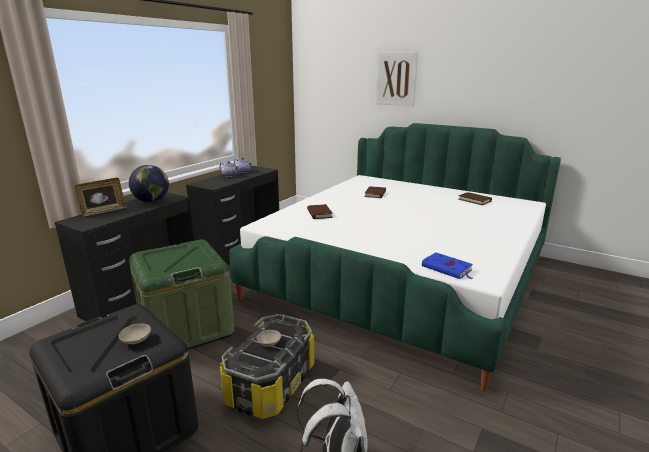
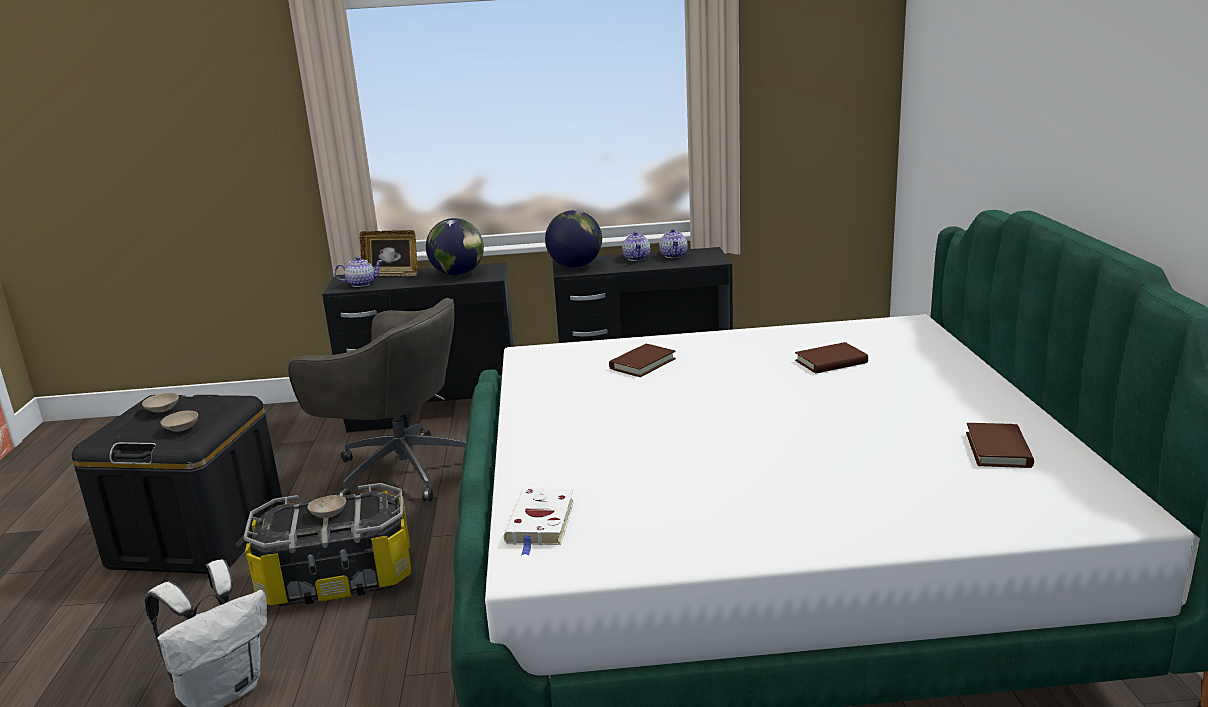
camera: 55 degrees right, 0 degrees up
green storage box [129,239,235,350] -> grey office chair [288,298,466,502]
picture [376,52,418,106] -> none
blue book [422,252,473,279] -> white book [504,488,574,555]
none -> beige bowl [142,393,179,412]
none -> teapot [334,256,383,287]
none -> globe [545,210,602,268]

